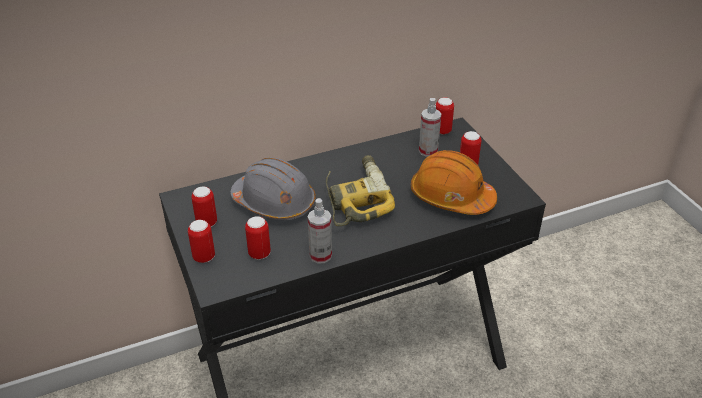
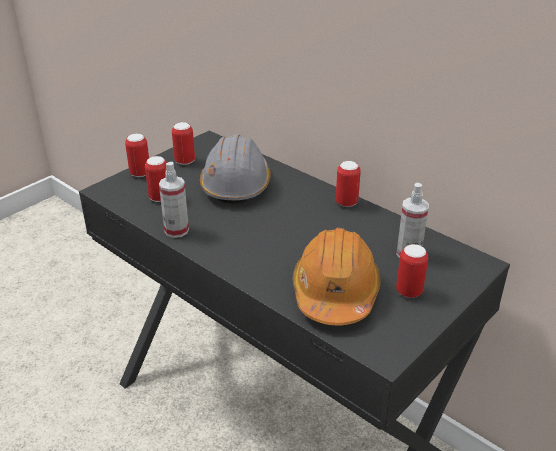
camera: 65 degrees right, 5 degrees down
power drill [326,155,395,226] -> none
can [436,97,454,134] -> can moved to [336,161,361,207]

